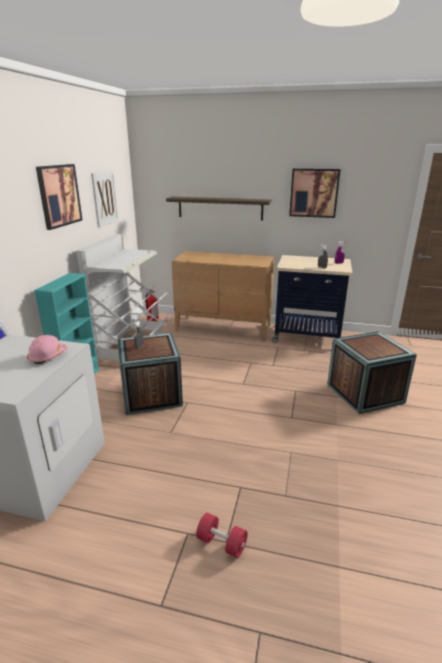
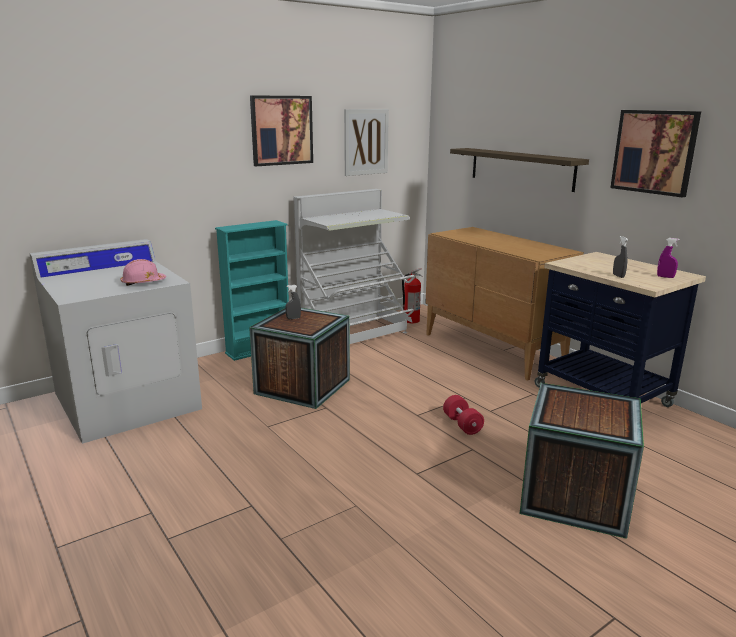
camera: 40 degrees right, 5 degrees down
red dumbbell [196,513,248,558] -> red dumbbell moved to [443,395,484,435]

